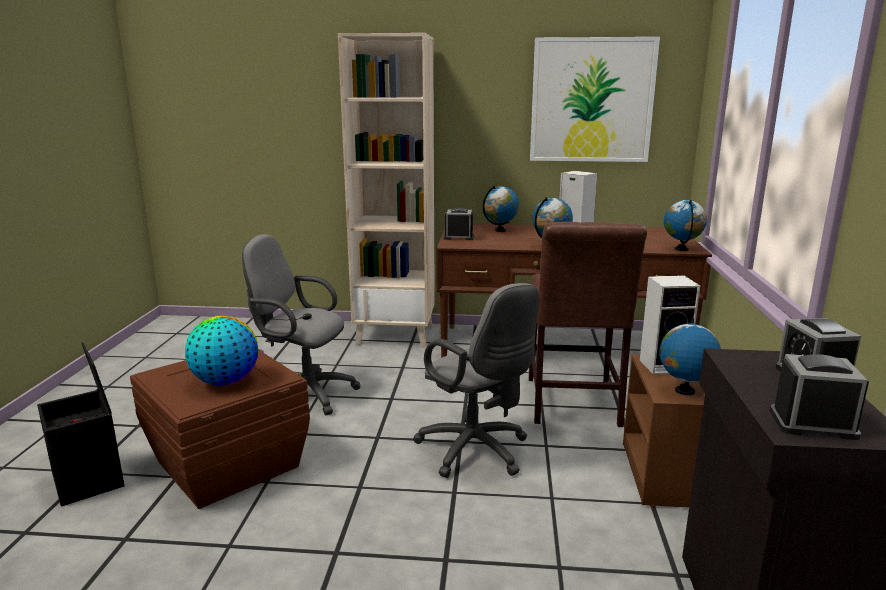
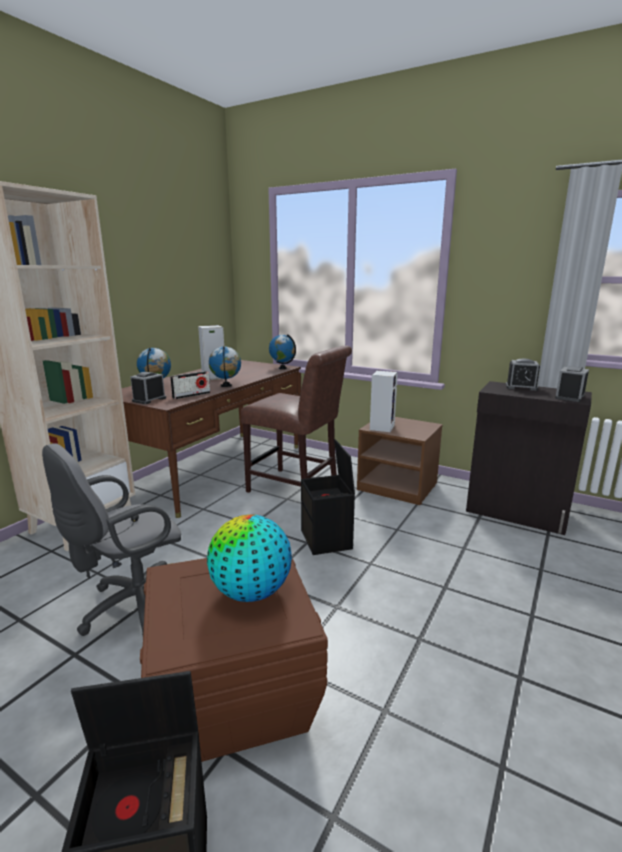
camera: 65 degrees left, 0 degrees up
grey office chair [413,283,539,478] -> black storage box [301,439,355,555]
picture [530,37,660,162] -> none
globe [660,319,721,395] -> none
none -> radio [170,371,210,399]

